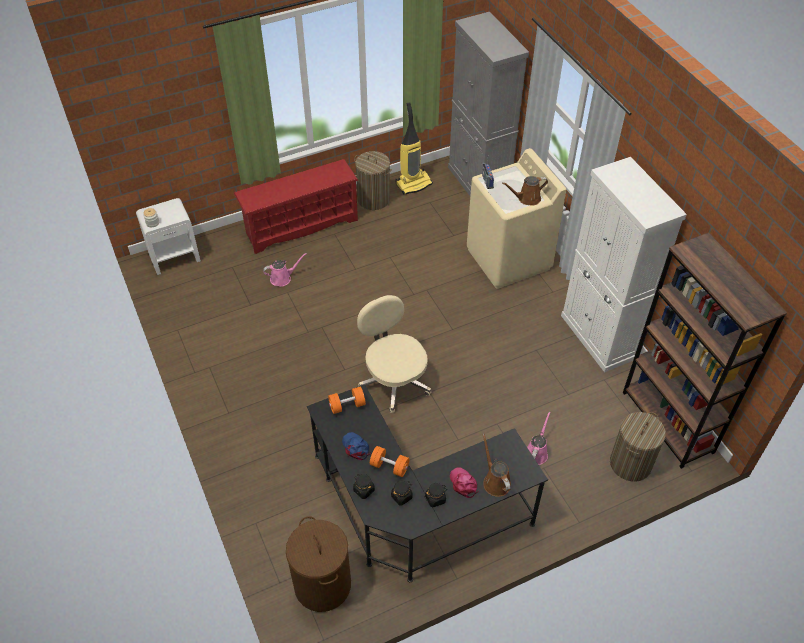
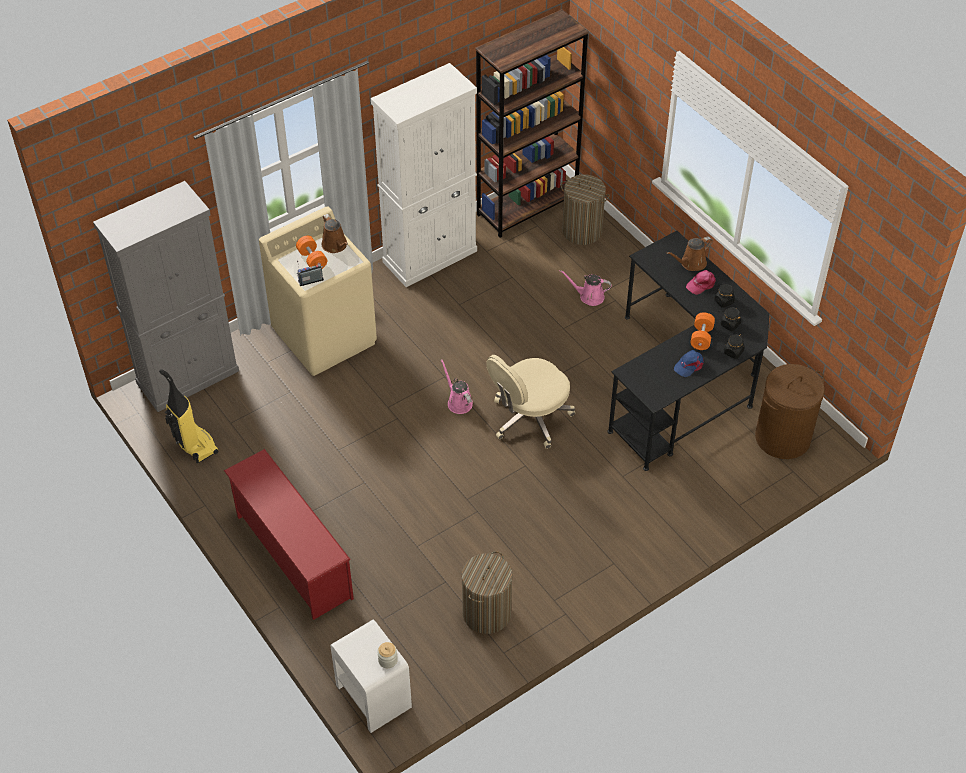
camera: 100 degrees left, 0 degrees up
pink watering can [263,253,307,286] -> pink watering can moved to [441,359,473,414]
orange dumbbell [328,387,366,414] -> orange dumbbell moved to [296,236,327,269]
laundry basket [354,151,392,210] -> laundry basket moved to [462,551,512,634]

